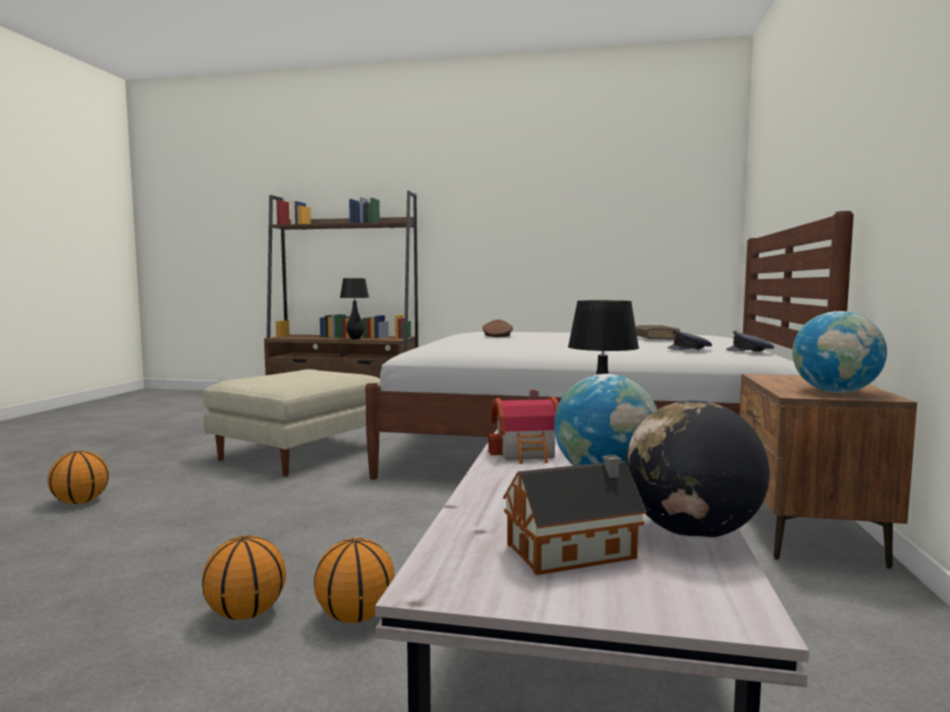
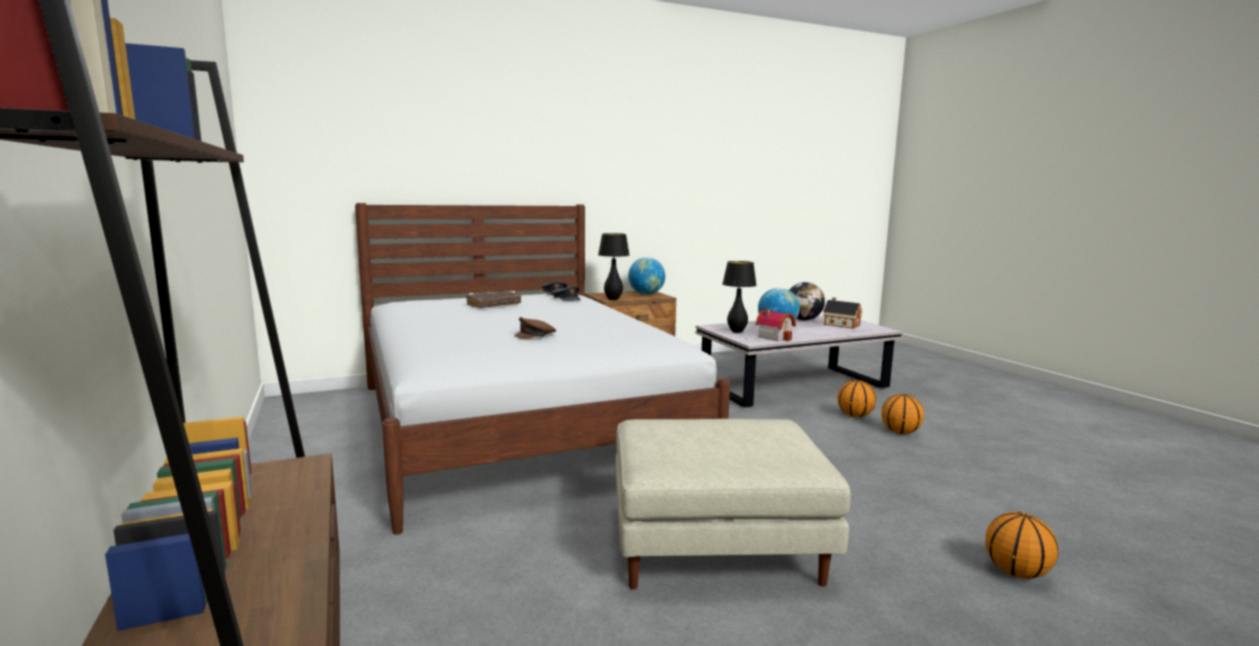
camera: 125 degrees left, 5 degrees up
black table lamp [340,278,369,339] -> black table lamp moved to [598,233,630,300]

